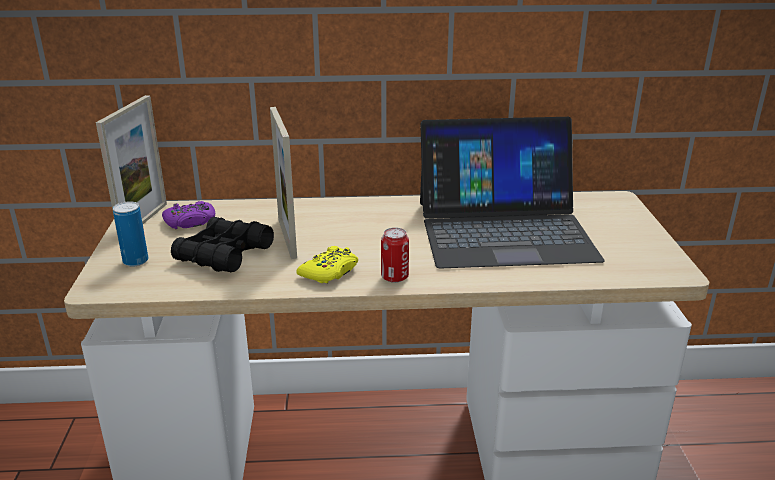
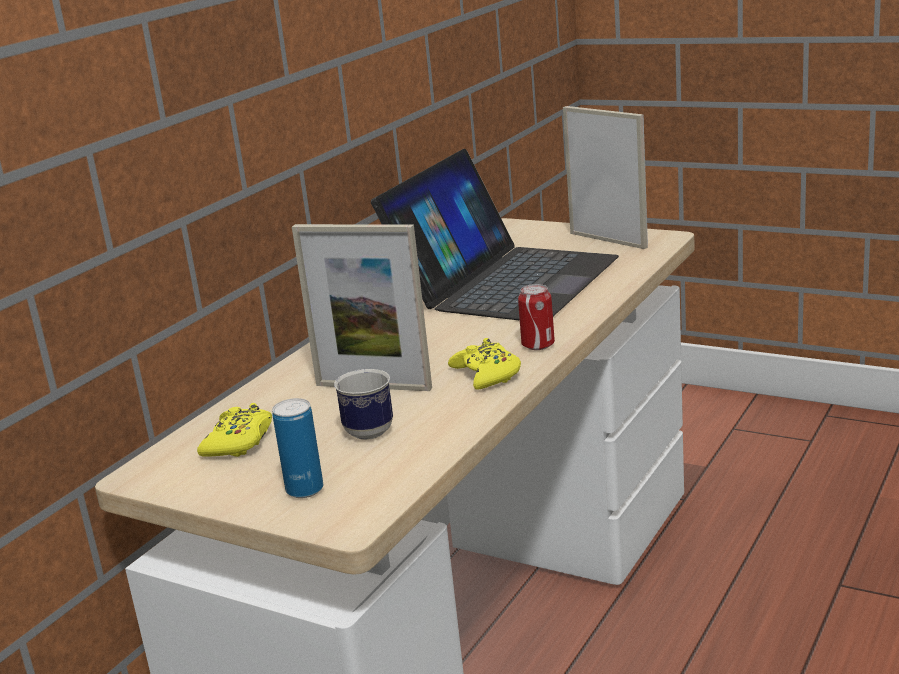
camera: 55 degrees left, 5 degrees down
picture frame [96,95,167,236] -> picture frame moved to [563,106,648,249]
purple game controller [162,201,215,229] -> yellow game controller [197,403,272,457]
black binoculars [171,217,274,272] -> mug [334,369,393,440]

